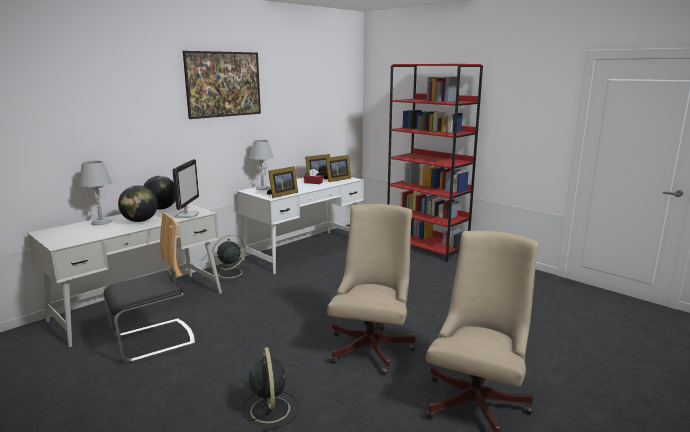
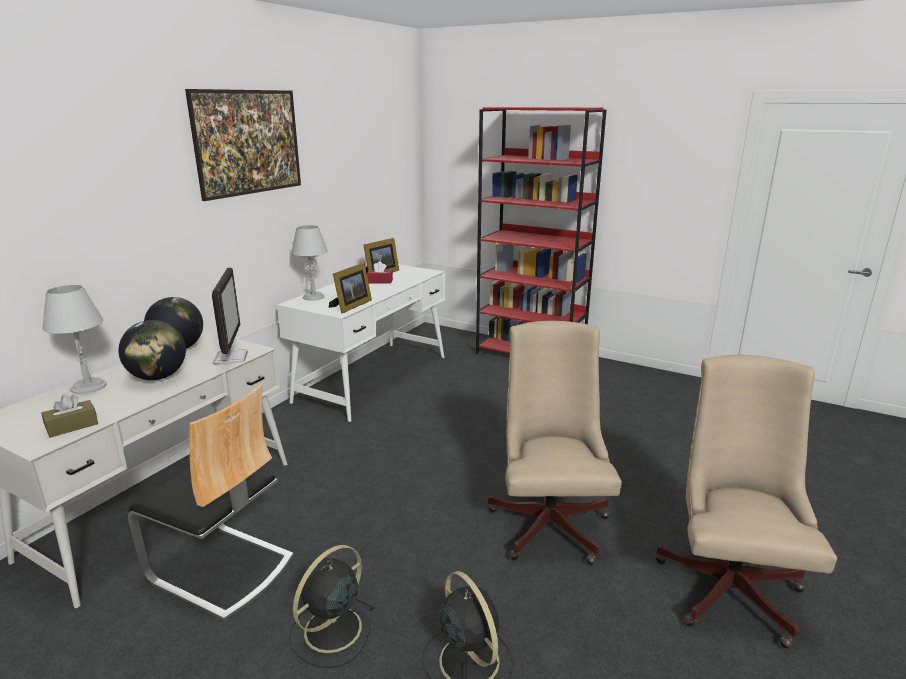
camera: 15 degrees left, 5 degrees up
chair [104,212,195,363] -> chair turned 75 degrees clockwise [128,384,294,620]
black fan [212,235,250,281] -> black fan moved to [289,545,375,668]
picture frame [324,155,351,182] -> none
none -> brown tissue box [41,394,98,438]

